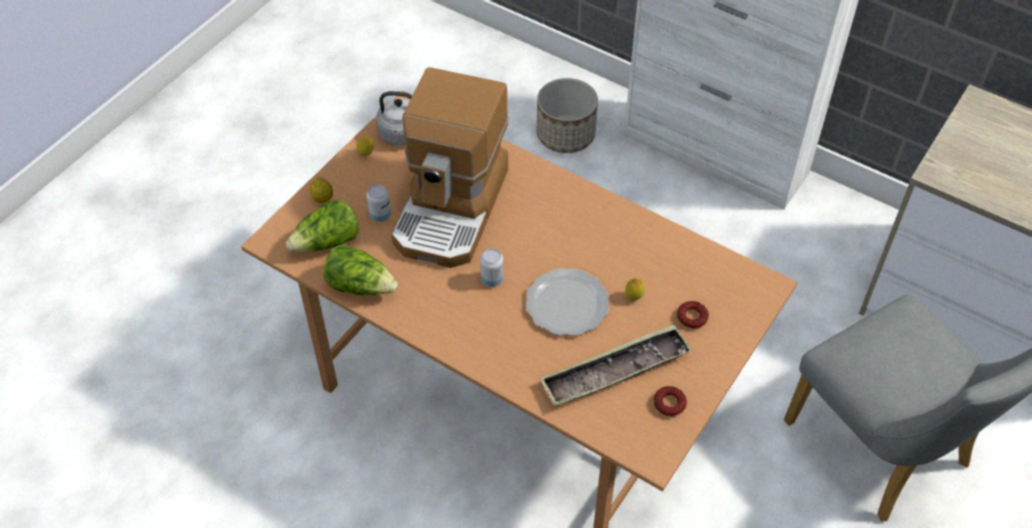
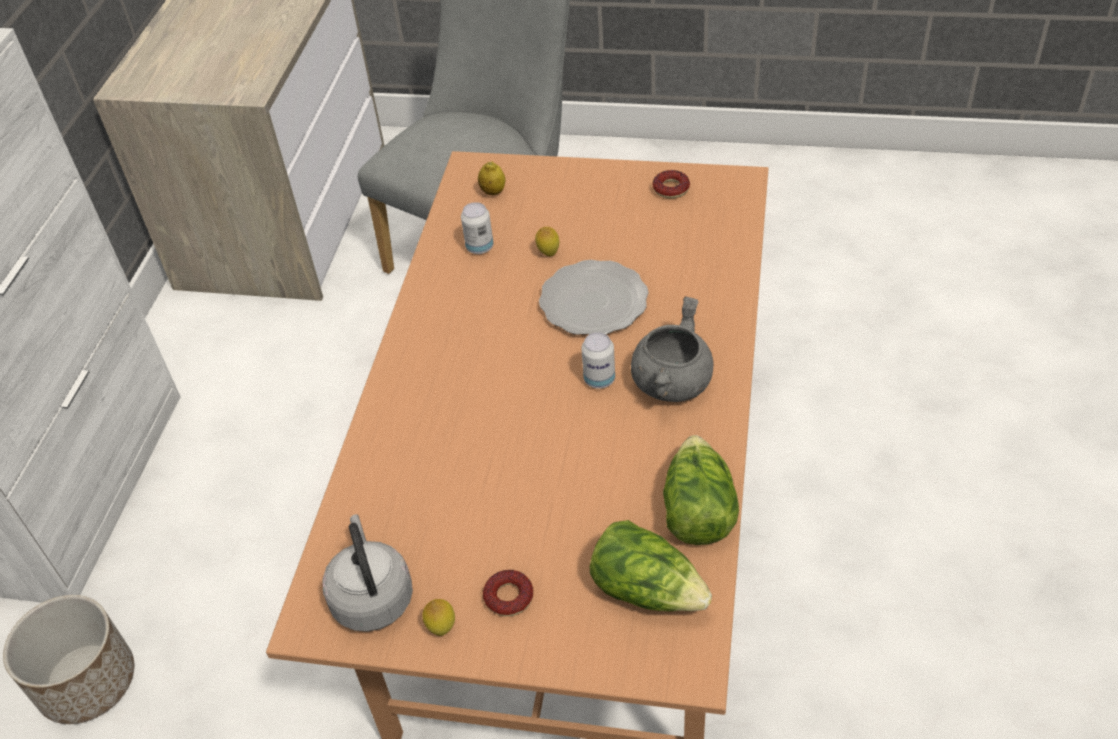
camera: 110 degrees left, 5 degrees down
lemon [310,177,333,203] -> lemon moved to [478,161,506,195]
can [367,184,391,222] -> can moved to [461,202,494,254]
coffee machine [391,67,509,268] -> none
tray [540,324,692,406] -> none
donut [677,301,709,329] -> donut moved to [483,570,533,616]
none -> grey cooking pot [631,296,713,402]

